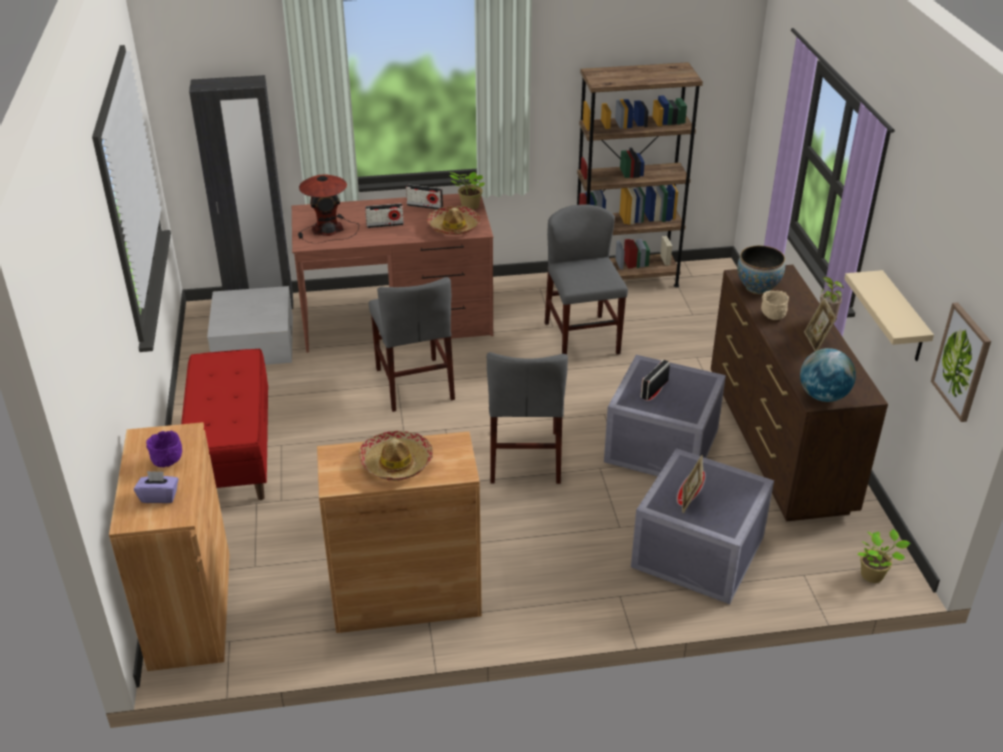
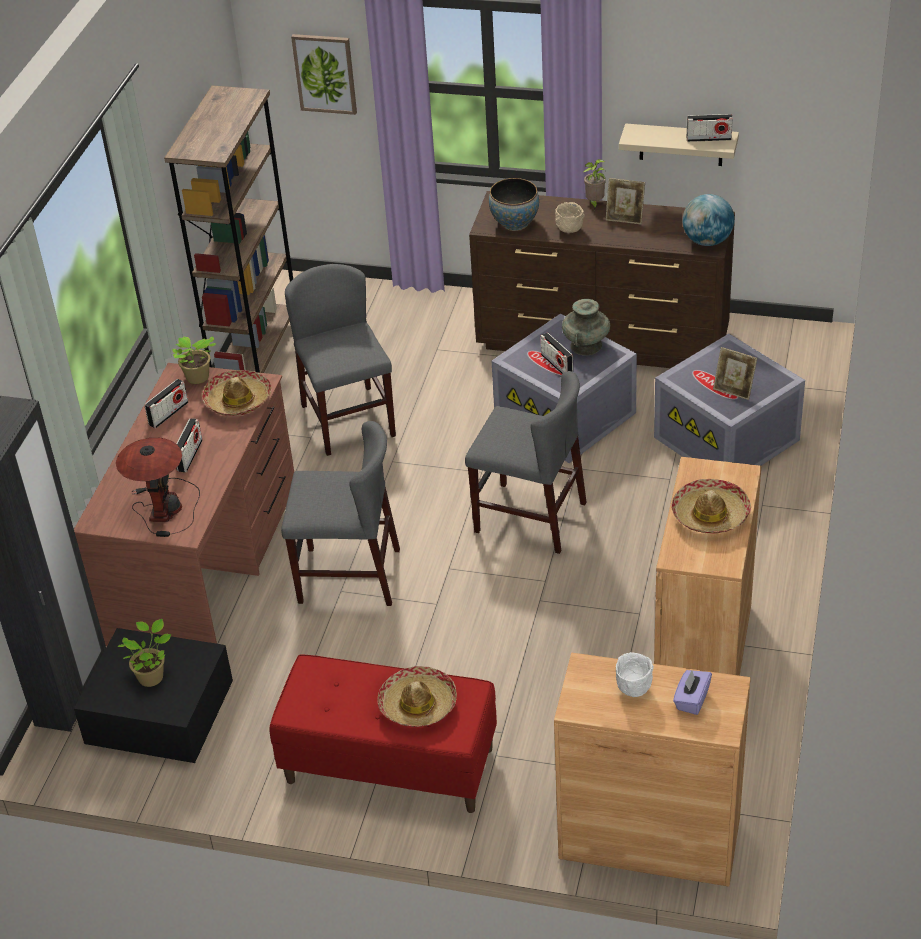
camera: 65 degrees left, 5 degrees up
purple bowl [146,430,182,467] -> white bowl [616,652,654,697]
white storage box [207,286,293,365] -> black storage box [74,628,233,763]
grey chair [545,204,628,355] -> grey chair turned 60 degrees clockwise [285,264,396,456]
potted plant [858,529,910,583] -> potted plant moved to [118,619,172,687]
picture [931,302,991,422] -> picture moved to [291,34,357,115]
none -> hat [377,666,457,727]
none -> turquoise vase [562,299,610,356]
none -> radio [687,114,733,142]

